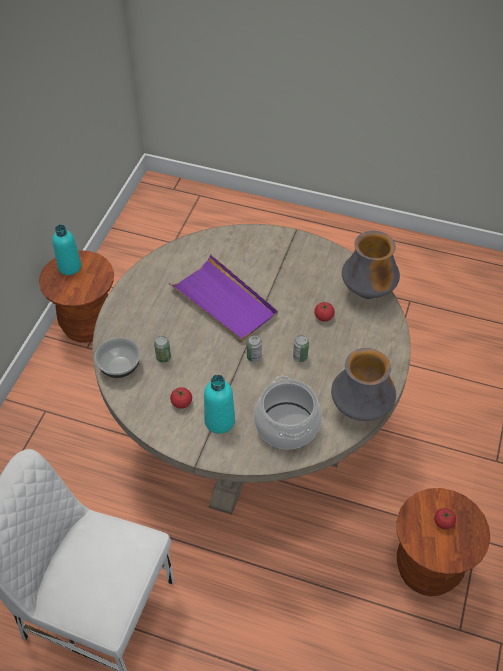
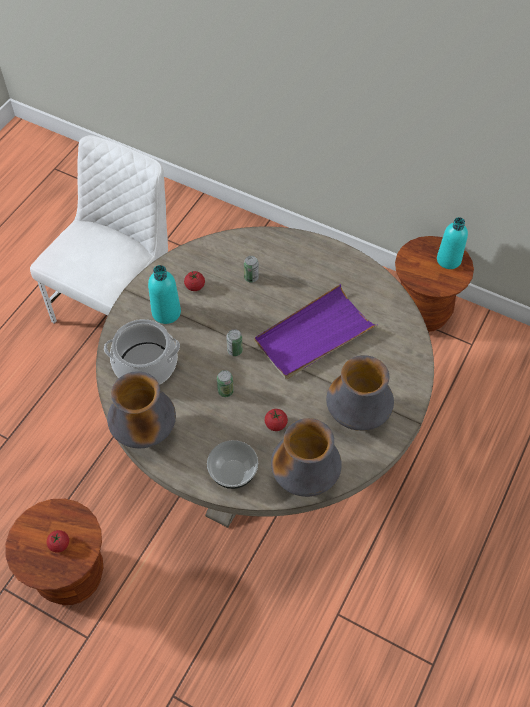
camera: 100 degrees right, 5 degrees up
bowl [95,338,140,378] -> bowl moved to [207,440,258,489]
none -> vase [326,355,394,431]

